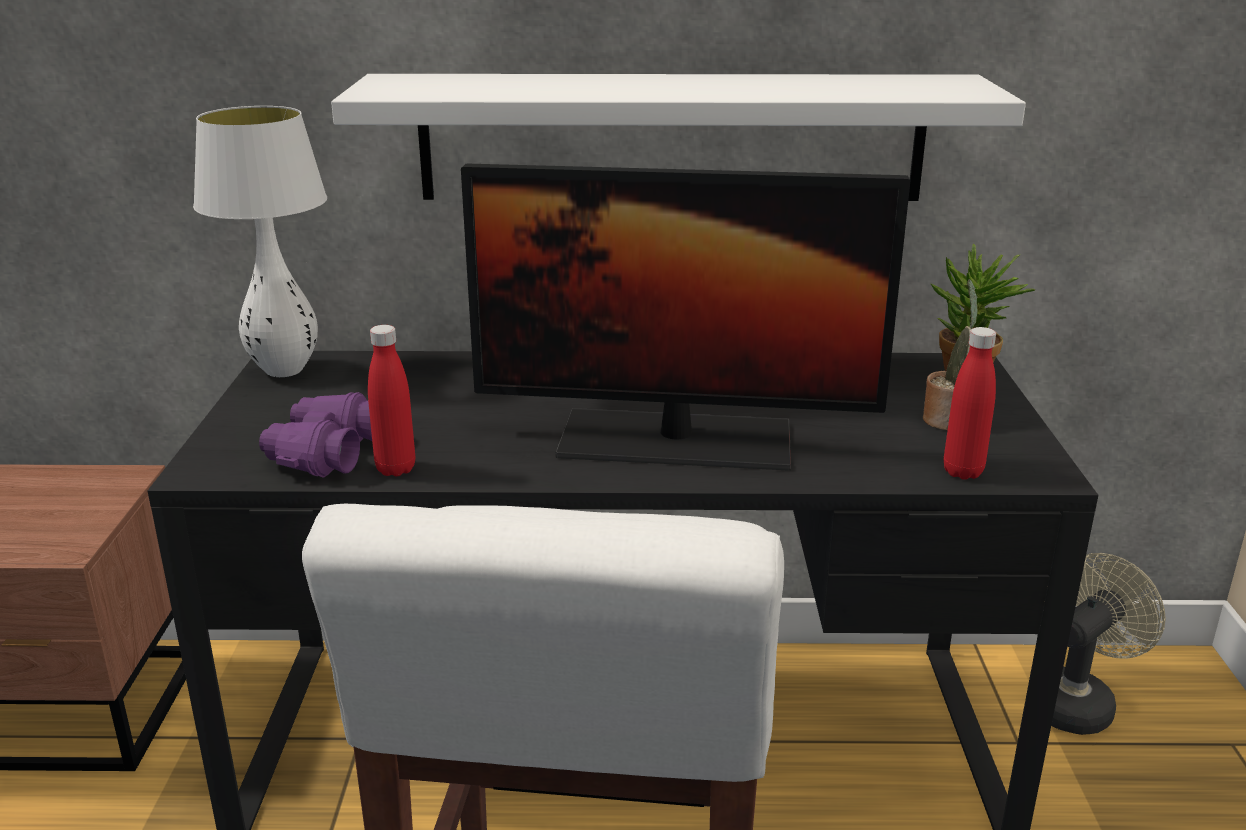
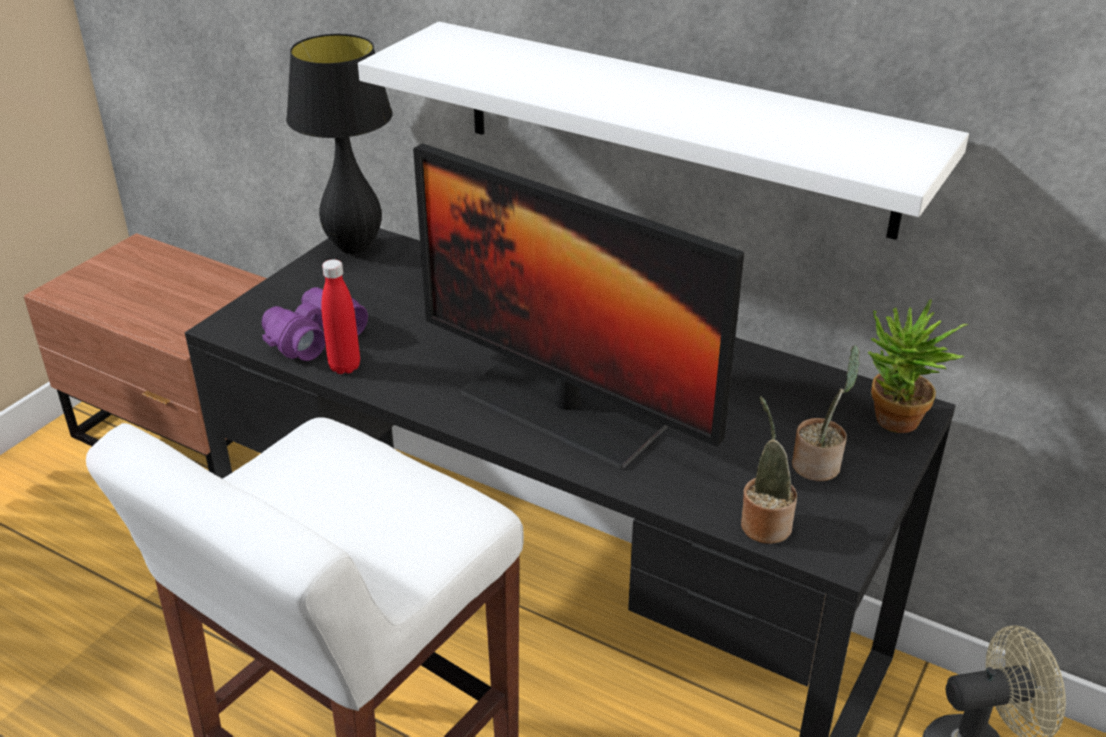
camera: 30 degrees right, 10 degrees up
white table lamp [193,106,327,377] -> black table lamp [286,34,393,254]
red bottle [944,327,996,480] -> potted plant [741,396,797,544]

